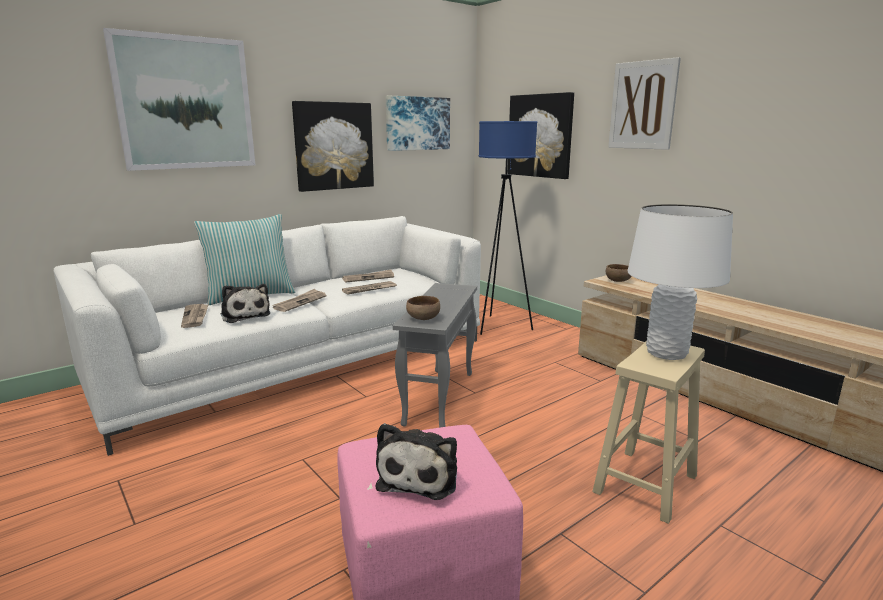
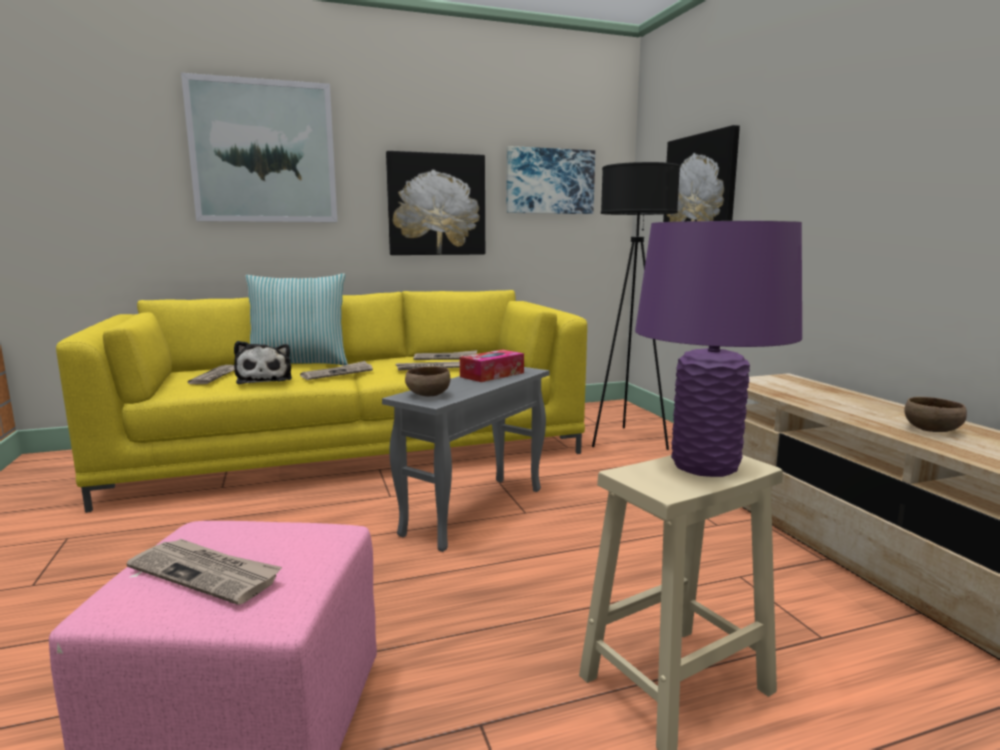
camera: 20 degrees right, 5 degrees down
white sofa [53,216,481,456] -> yellow sofa [56,290,587,513]
plush toy [376,423,457,500] -> newspaper [126,539,282,605]
blue floor lamp [479,121,537,335] -> black floor lamp [592,162,680,450]
brown bowl [606,264,632,282] -> brown bowl moved to [904,397,967,432]
picture [608,57,681,150] -> none
white table lamp [628,204,733,360] -> purple table lamp [635,221,802,477]
none -> tissue box [460,349,524,382]

